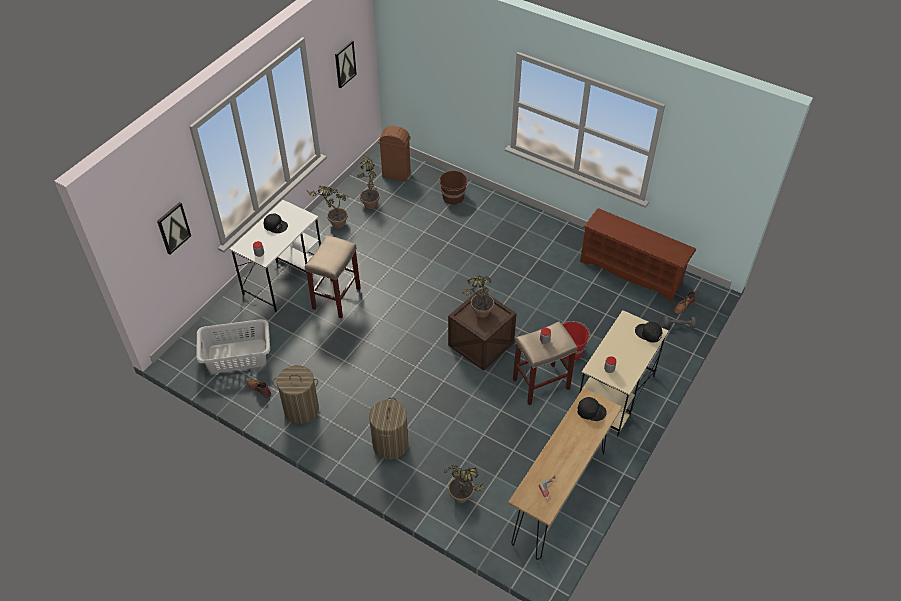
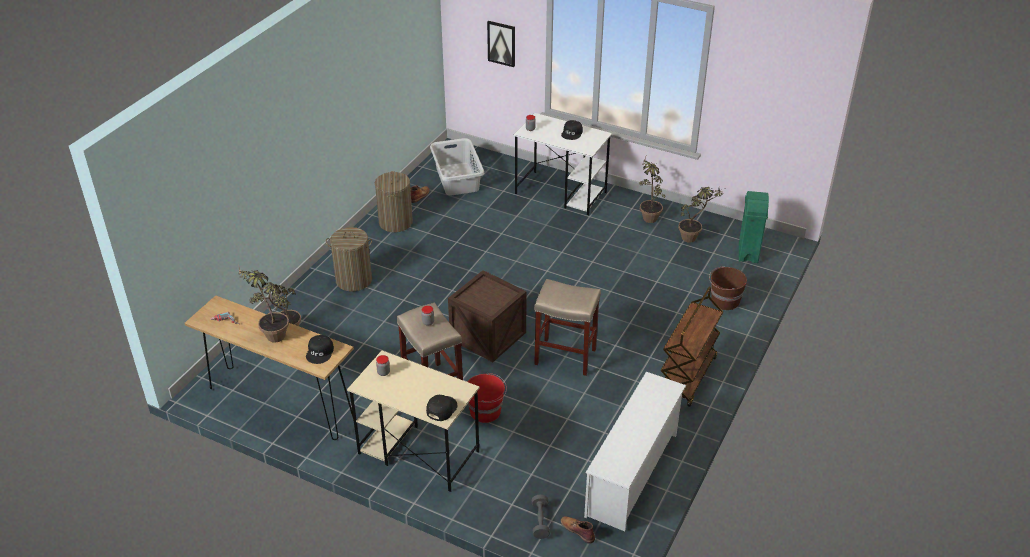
camera: 85 degrees right, 10 degrees down
beige stool [305,235,361,319] -> beige stool moved to [534,279,601,376]
picture [335,40,357,88] -> none
brown trash can [378,126,411,182] -> green trash can [739,191,769,263]
potted plant [462,276,494,318] -> potted plant moved to [238,264,291,343]
brown shoe rack [580,208,696,302] -> white shoe rack [584,372,686,531]
none -> brown cart [661,287,723,407]

